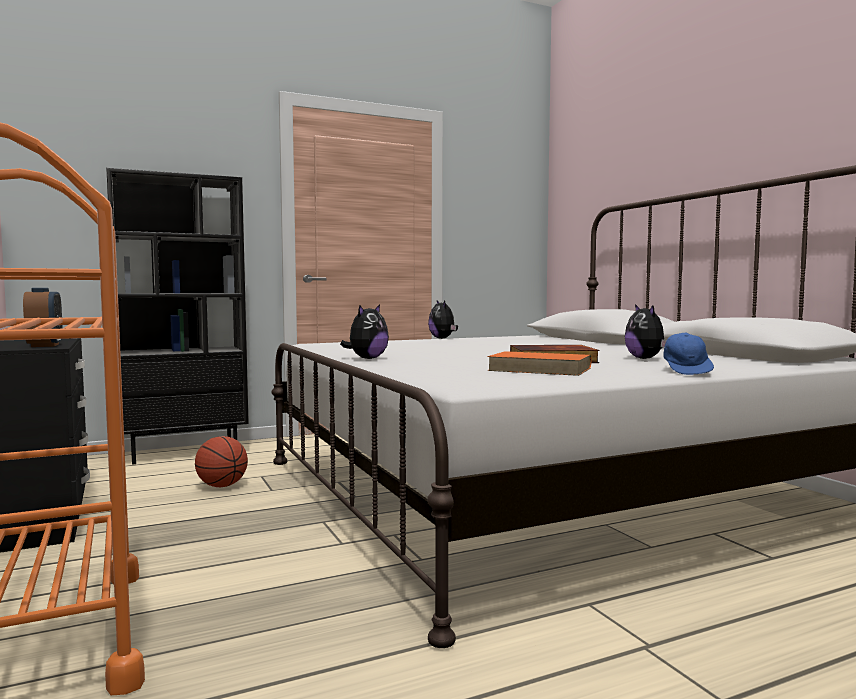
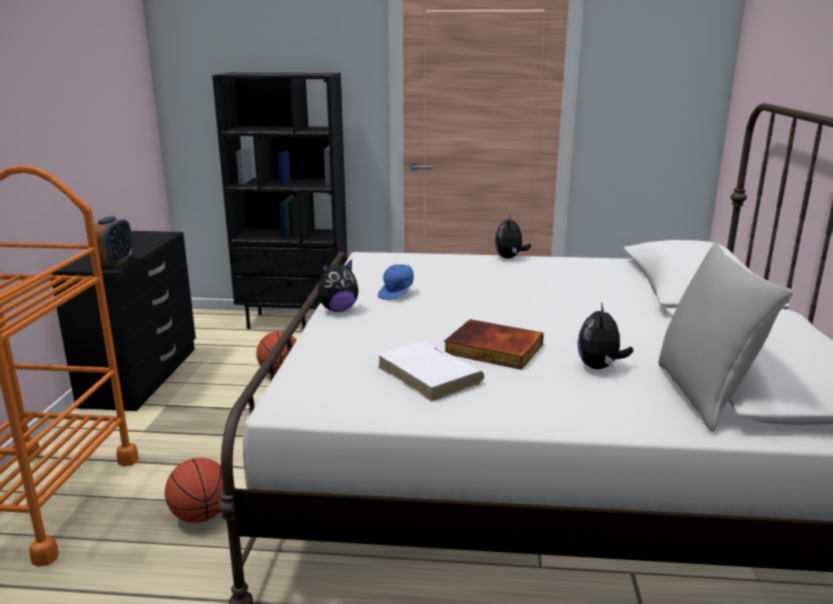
camera: 30 degrees right, 15 degrees up
orange book [487,351,591,376] -> white book [377,341,484,402]
blue cap [663,333,714,375] -> blue cap moved to [378,264,414,300]
none -> basketball [165,458,223,523]
none -> grey pillow [658,242,793,432]

